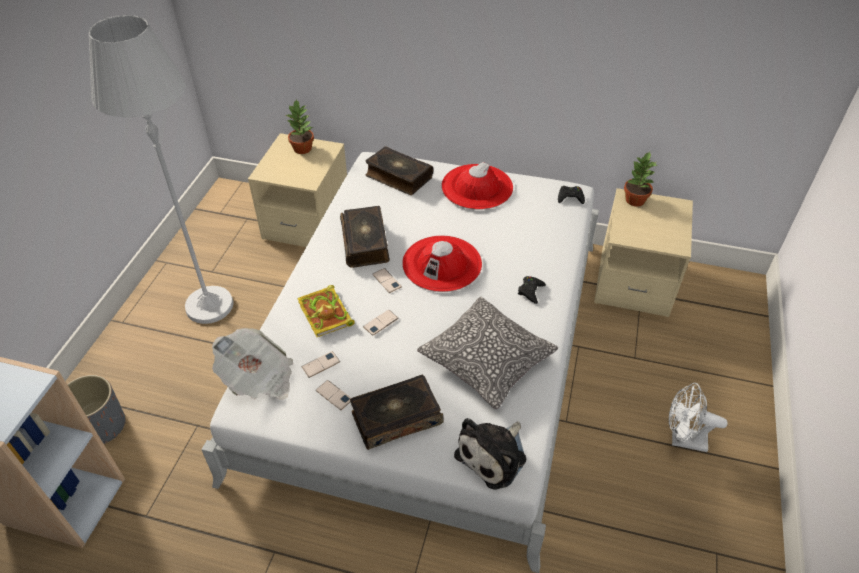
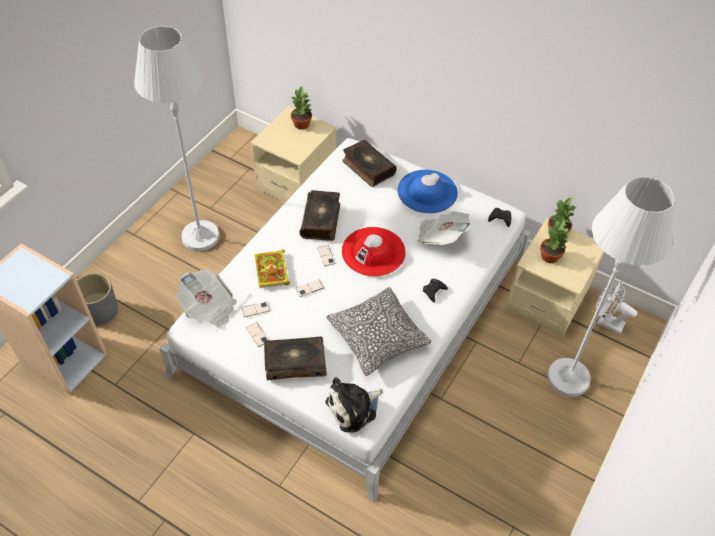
camera: 15 degrees right, 5 degrees up
red hat [441,162,513,210] -> blue hat [397,170,458,213]
white fan [669,383,728,452] -> white fan moved to [595,281,637,334]
none -> newspaper [418,211,471,245]
none -> potted plant [540,220,569,263]
none -> white floor lamp [547,177,675,397]

